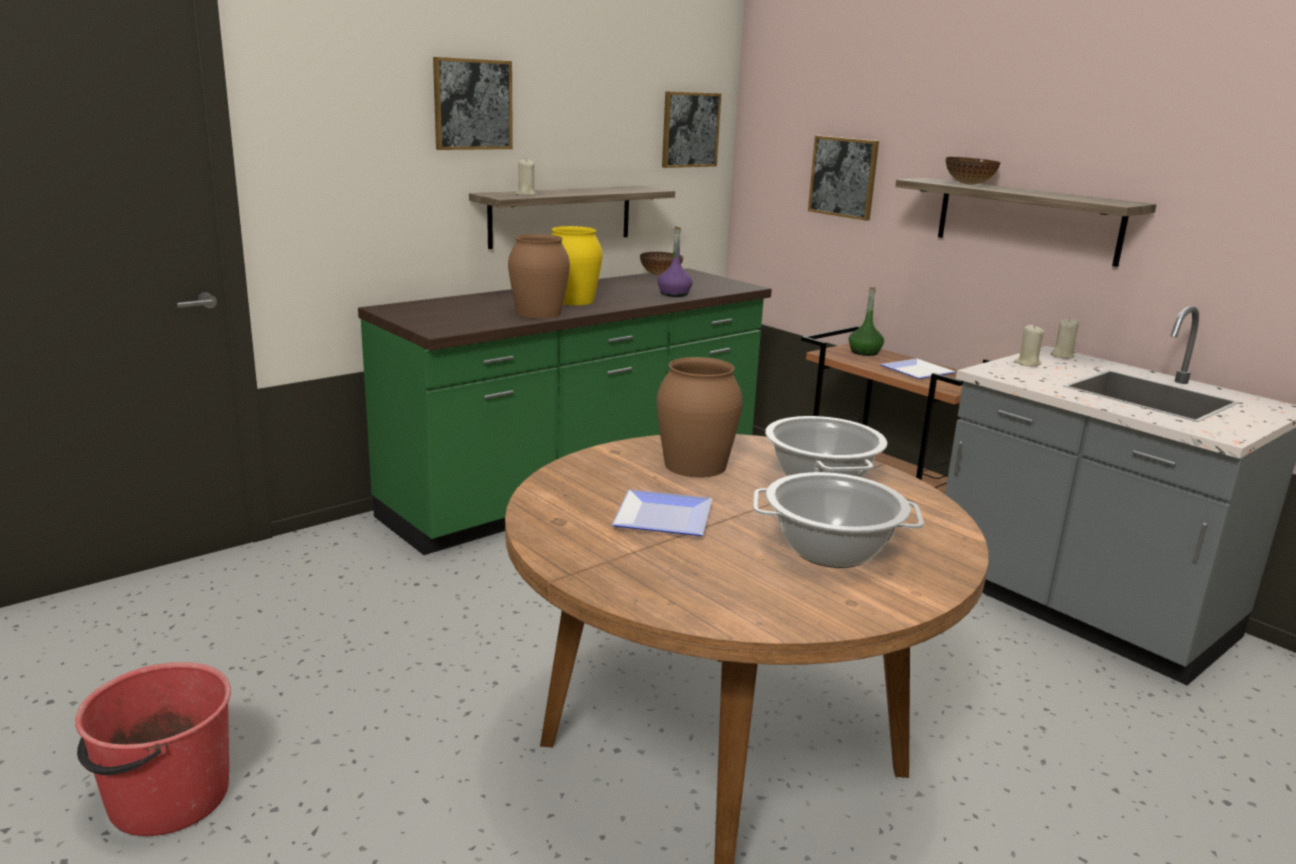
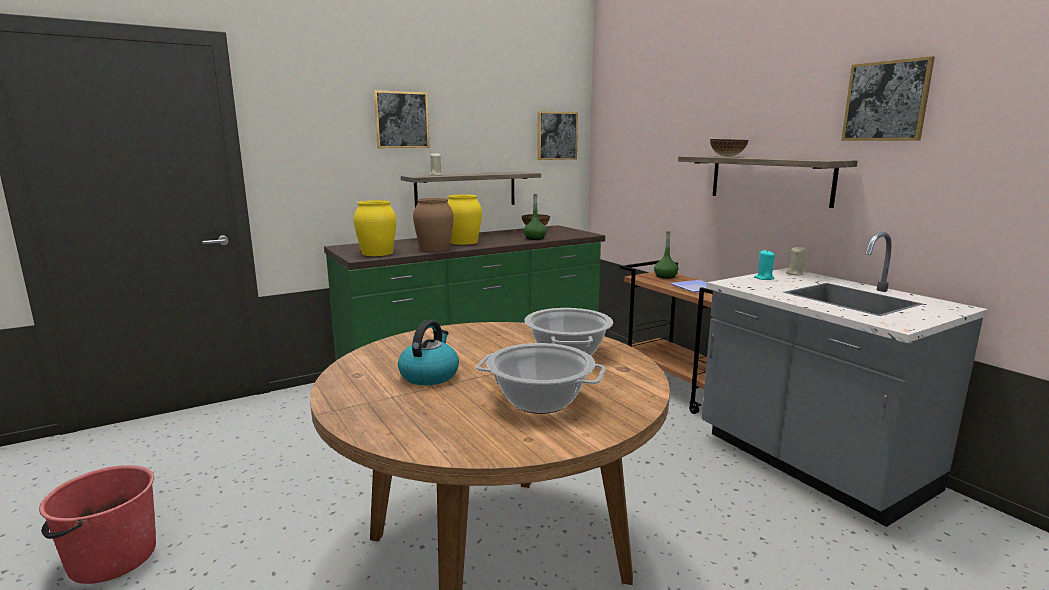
camera: 10 degrees right, 5 degrees down
plate [612,490,712,536] -> kettle [398,320,459,385]
purple bottle [657,226,693,297] -> green bottle [523,194,547,240]
brown vase [657,357,743,477] -> none
picture [808,136,879,221] -> picture moved to [841,56,935,141]
beige candle [1014,324,1045,366] -> turquoise candle [754,250,775,280]
none -> yellow vase [353,200,397,256]

